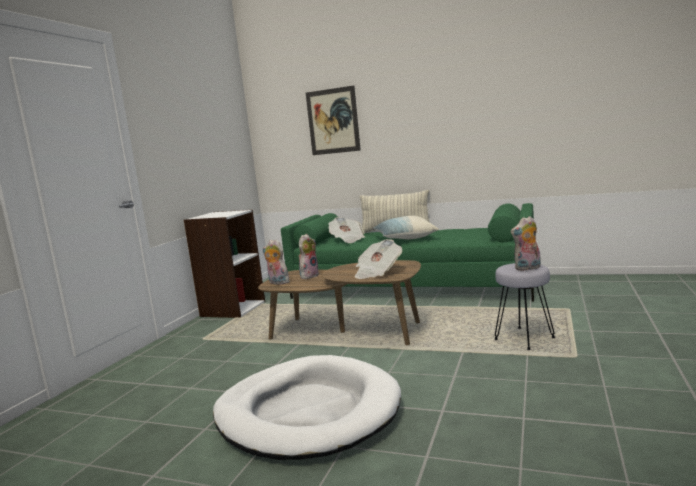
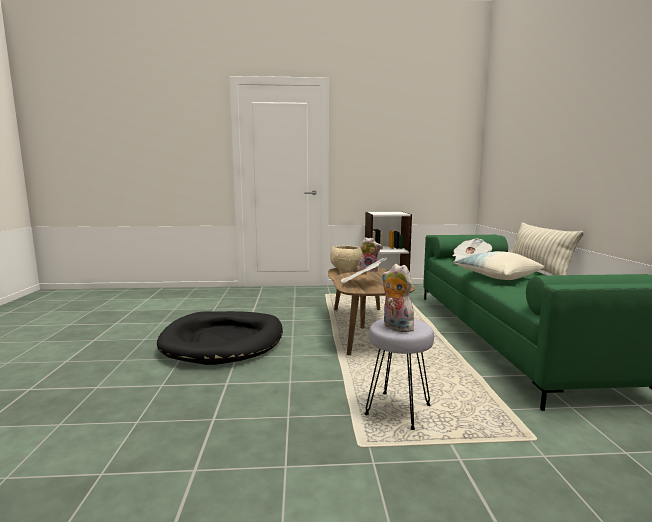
camera: 65 degrees right, 0 degrees up
white dog bed [213,355,401,460] -> black dog bed [157,311,283,365]
plush toy [263,240,290,285] -> beige bowl [330,245,362,271]
picture [306,85,361,155] -> none

